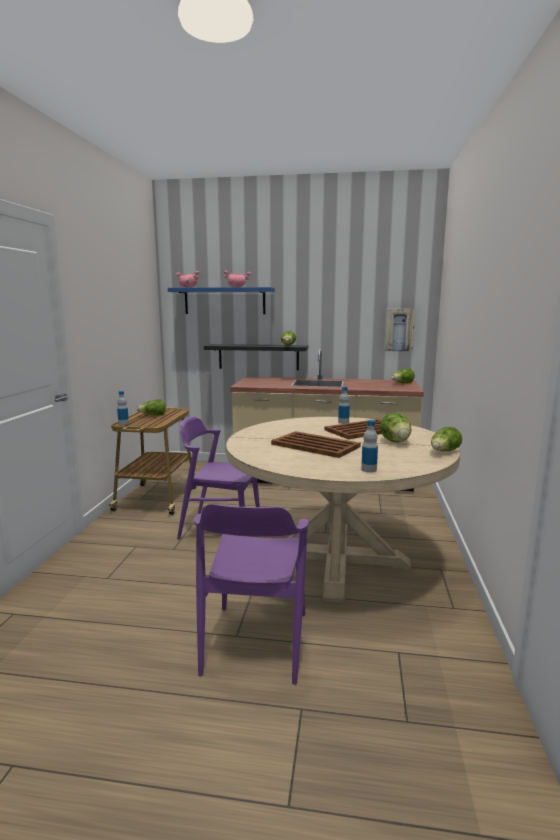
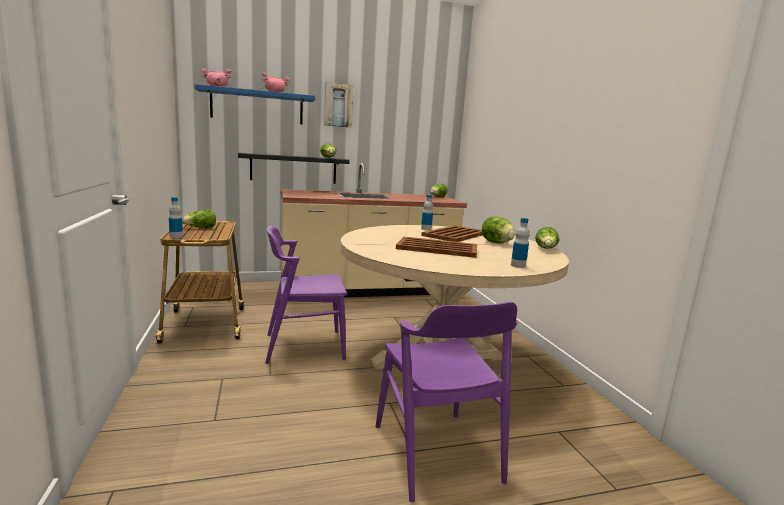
camera: 25 degrees left, 0 degrees up
picture [384,309,415,352] -> picture moved to [324,82,353,128]

